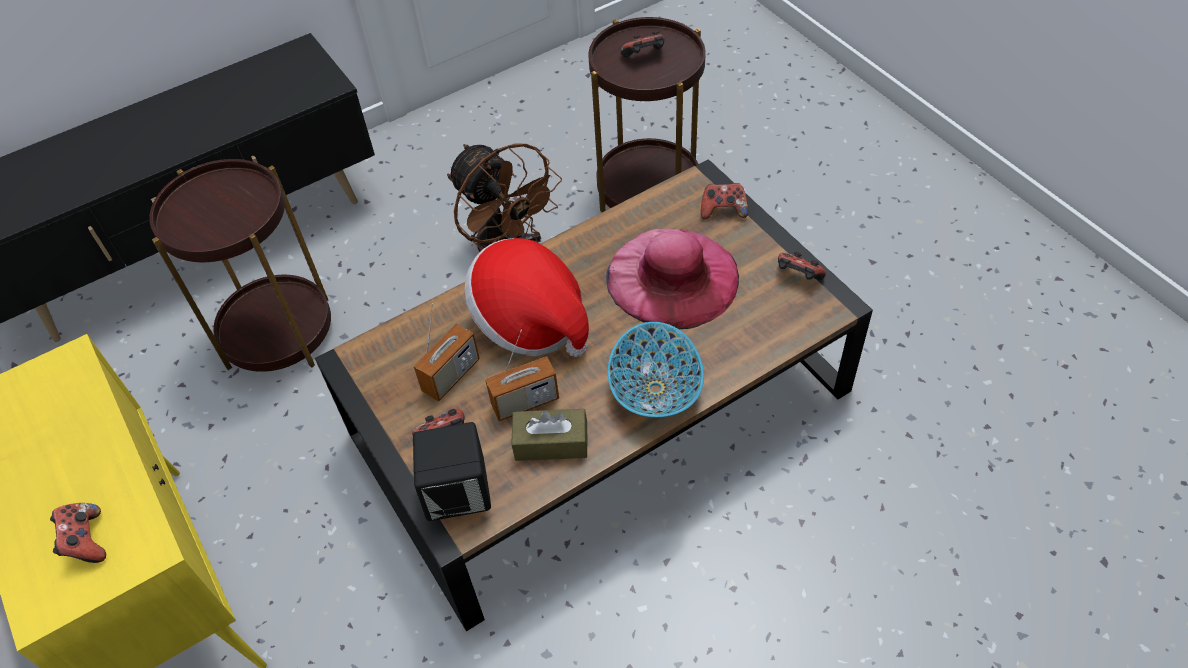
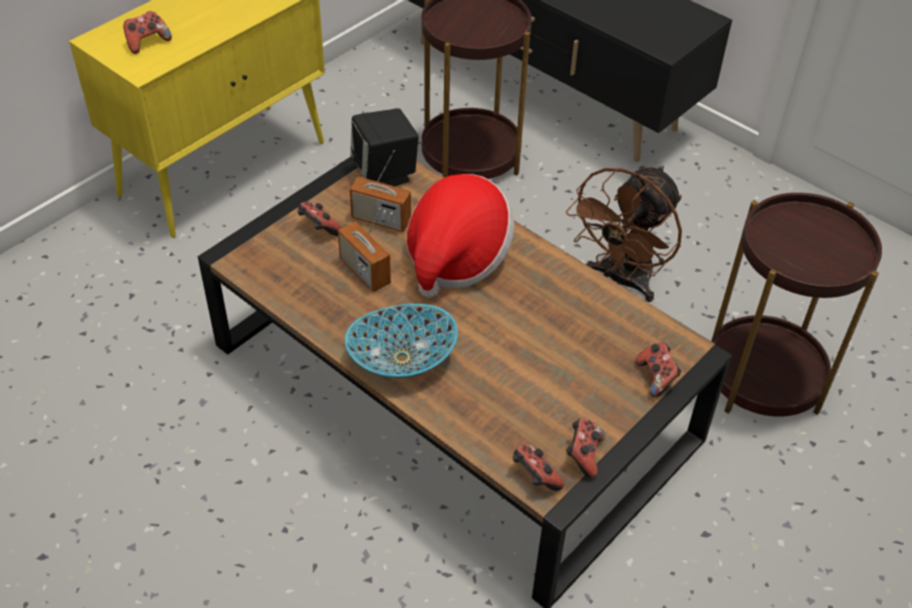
camera: 70 degrees right, 5 degrees down
black speaker [413,422,491,521] -> black speaker moved to [350,108,419,186]
brown tissue box [511,409,588,461] -> none
pink hat [606,228,739,330] -> none
game controller [620,31,665,57] -> game controller moved to [513,444,564,491]

